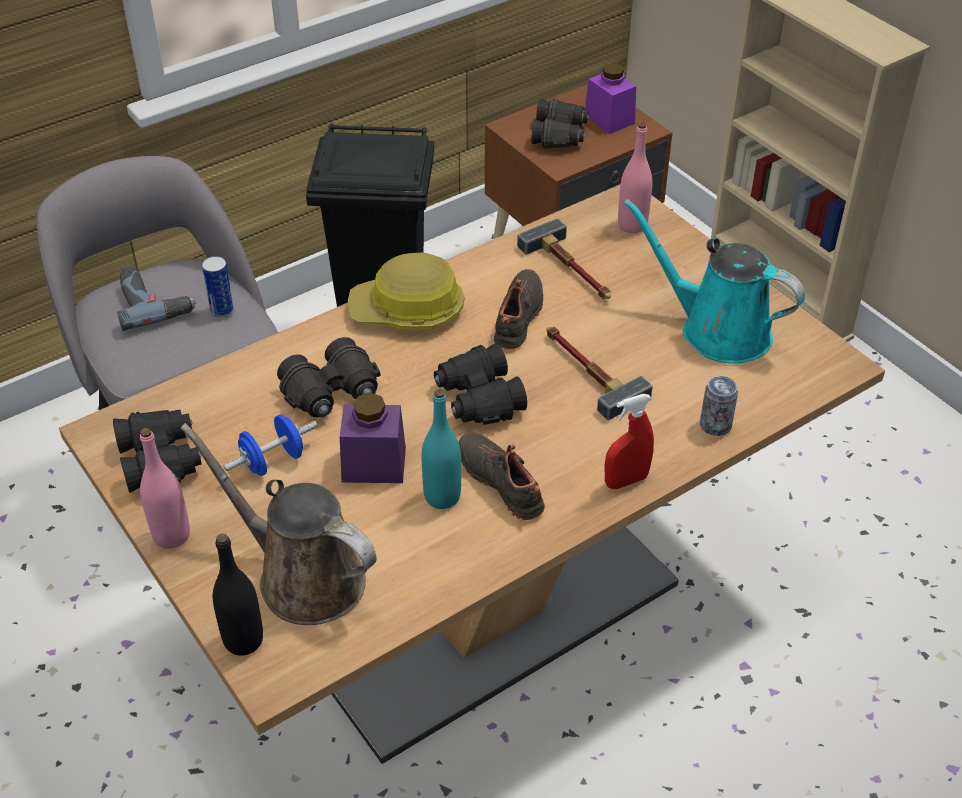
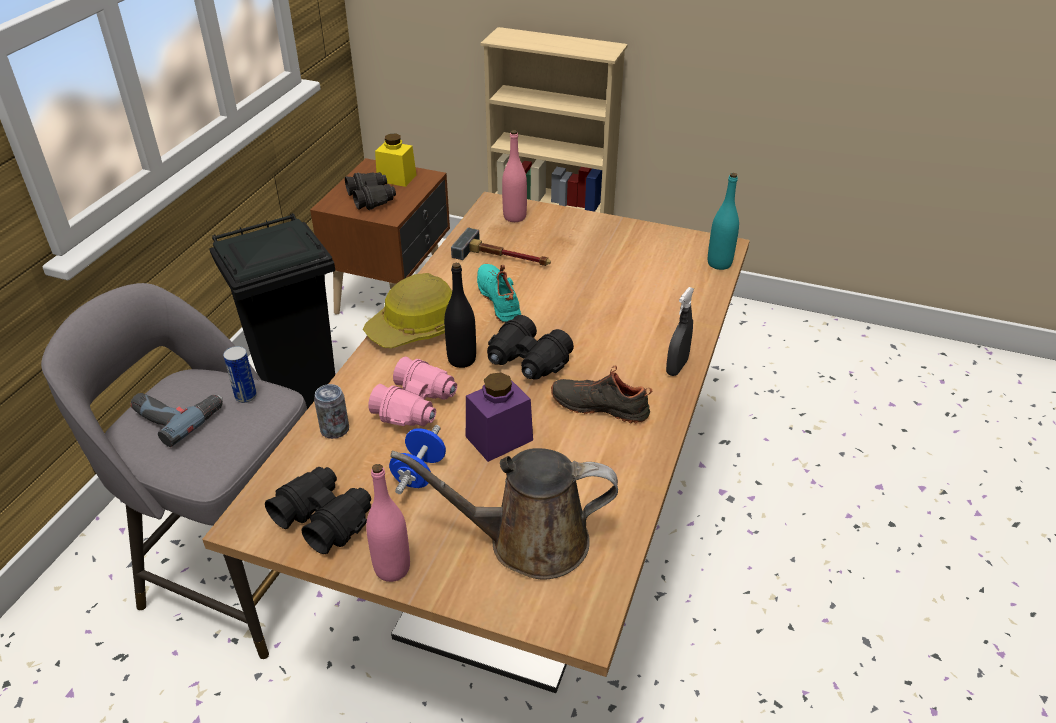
camera: 35 degrees left, 5 degrees down
black bottle [213,533,263,656] -> black bottle moved to [444,263,476,368]
black binoculars [277,337,381,417] -> pink binoculars [368,356,457,426]
turquoise bottle [422,389,461,509] -> turquoise bottle moved to [708,173,739,270]
black shoe [494,269,543,349] -> turquoise shoe [477,264,521,323]
hammer [547,327,653,420] -> none
purple jar [585,63,636,134] -> yellow jar [375,134,417,187]
red spray bottle [605,394,654,489] -> grey spray bottle [666,287,694,376]
turquoise watering can [624,199,805,363] -> none
can [700,376,738,436] -> can moved to [314,384,349,439]

